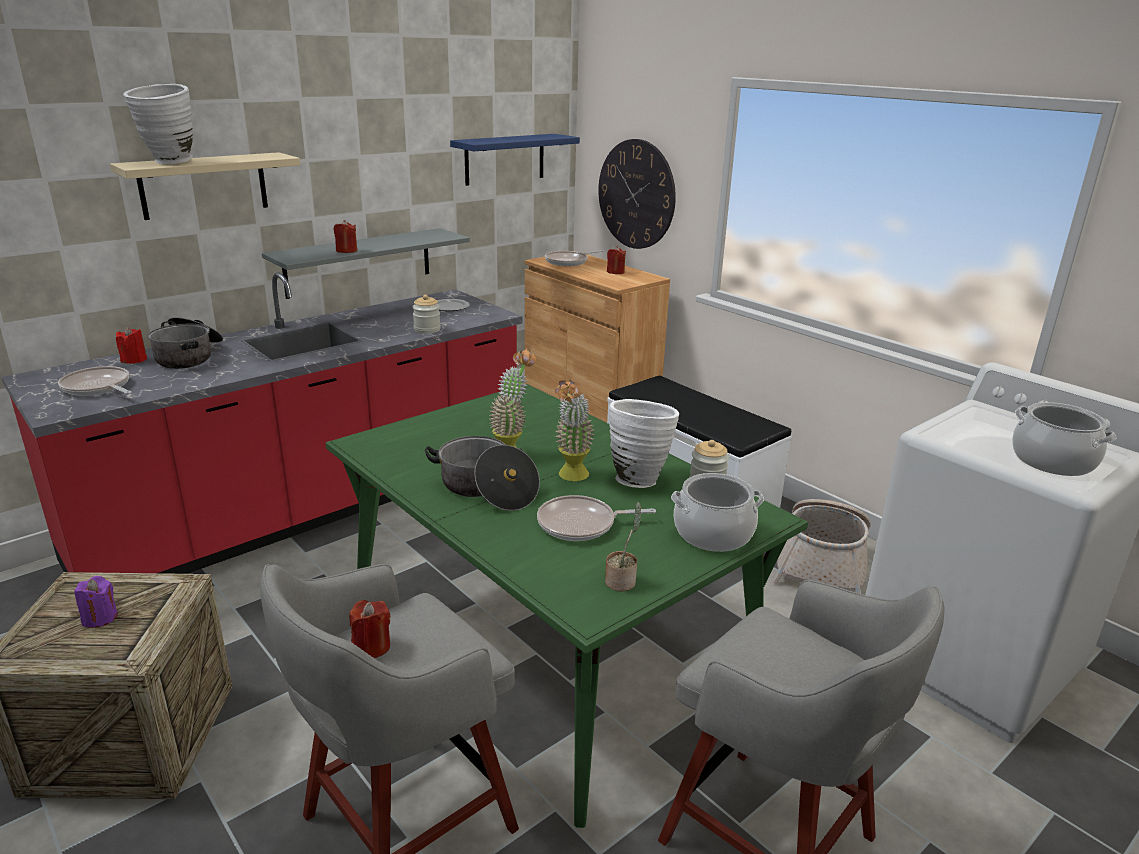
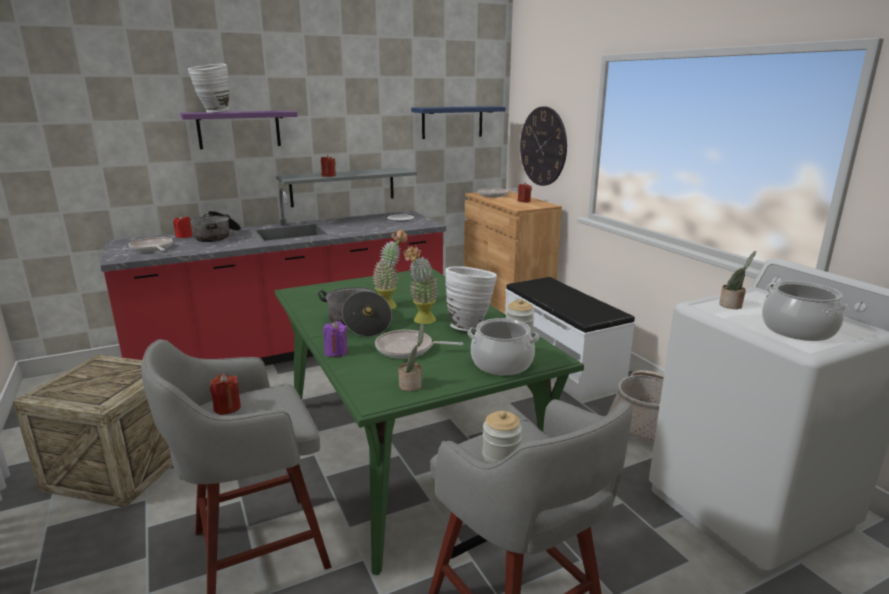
camera: 15 degrees right, 5 degrees down
purple candle [74,576,118,628] -> purple candle moved to [323,321,348,357]
beige shelf [110,152,301,220] -> purple shelf [180,110,298,149]
jar [412,295,441,334] -> jar moved to [482,411,522,464]
none -> potted plant [719,251,756,309]

